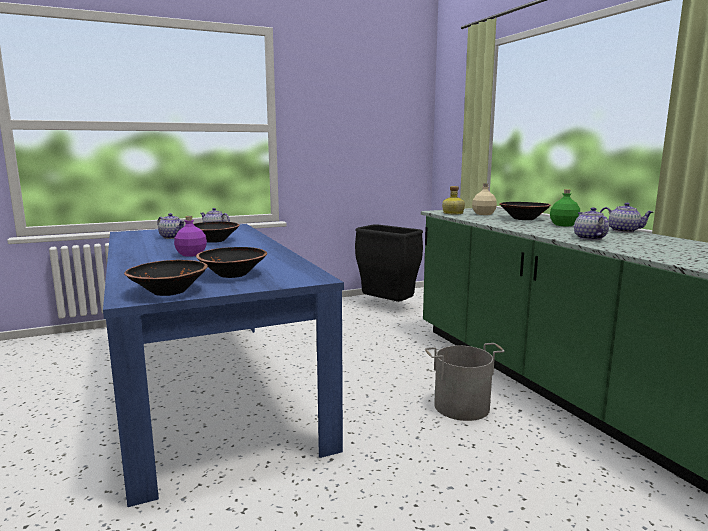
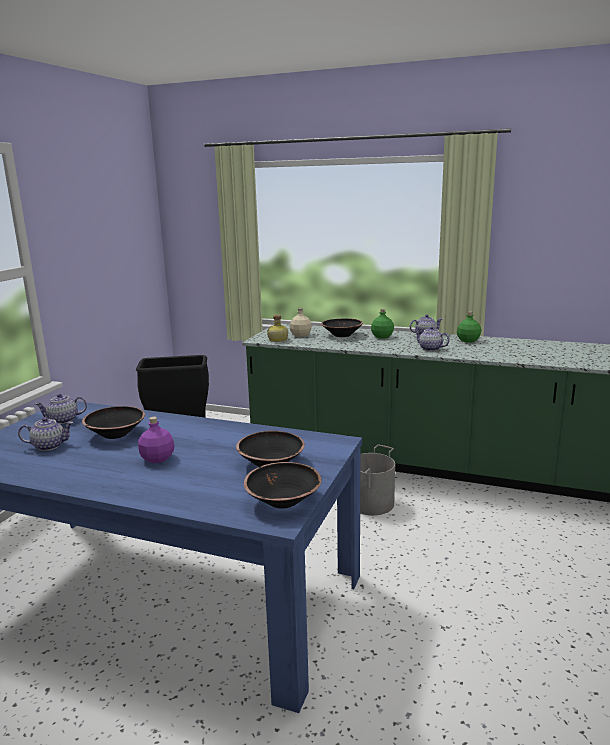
camera: 45 degrees left, 5 degrees up
none -> green bottle [457,311,481,342]

